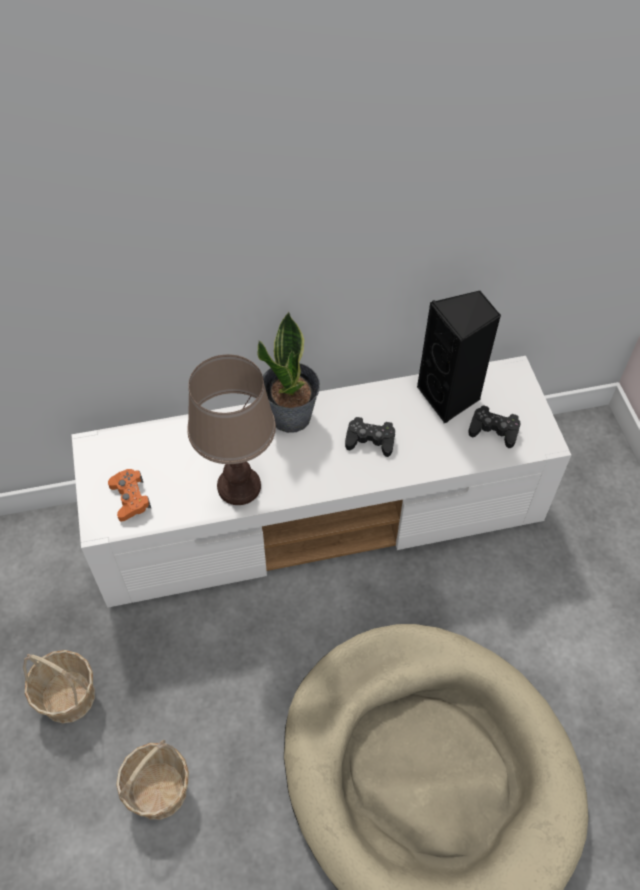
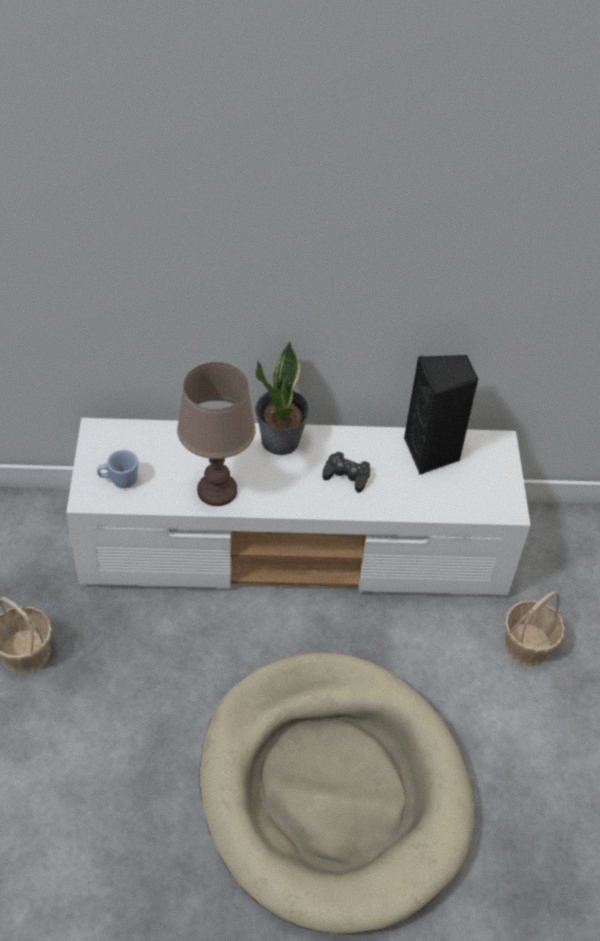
camera: 10 degrees right, 5 degrees down
orange game controller [108,469,152,521] -> blue mug [97,450,138,488]
basket [116,740,189,820] -> basket moved to [504,591,565,667]
black game controller [468,405,520,448] -> none

